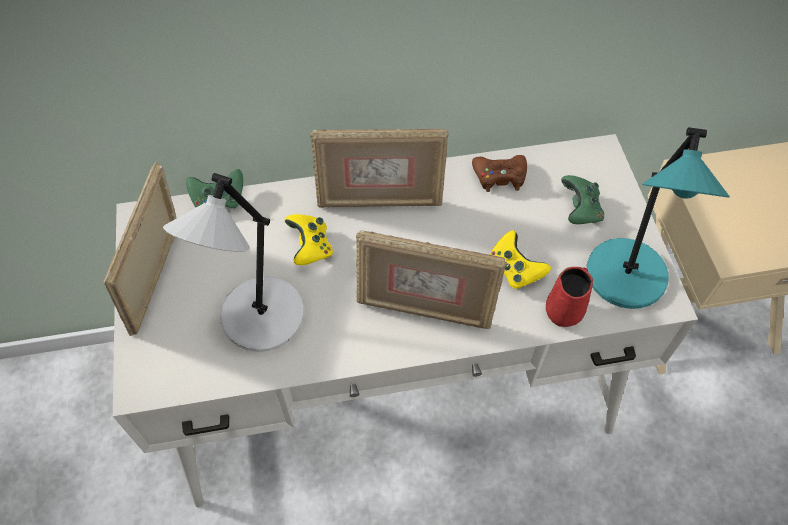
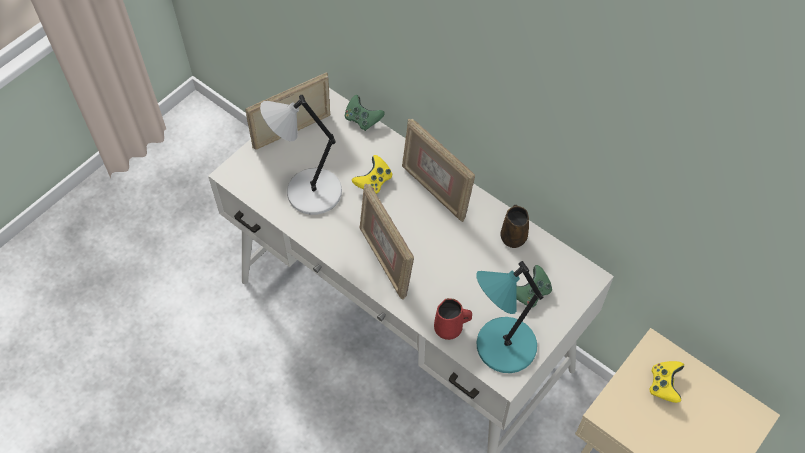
camera: 50 degrees right, 0 degrees up
brown game controller [472,155,527,192] -> brown mug [500,205,529,248]
yellow game controller [490,230,551,289] -> yellow game controller moved to [650,361,684,403]

